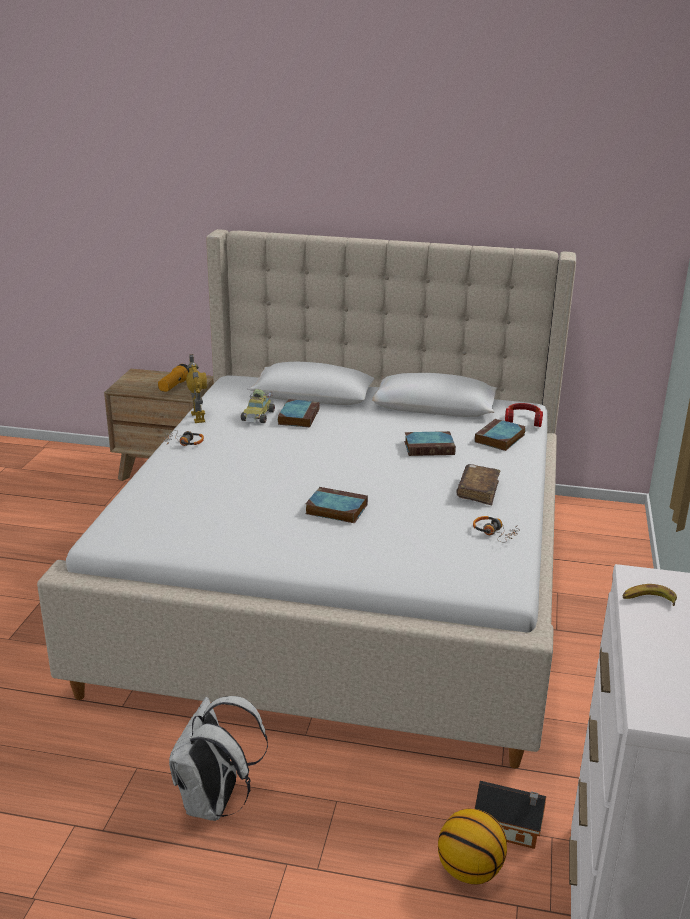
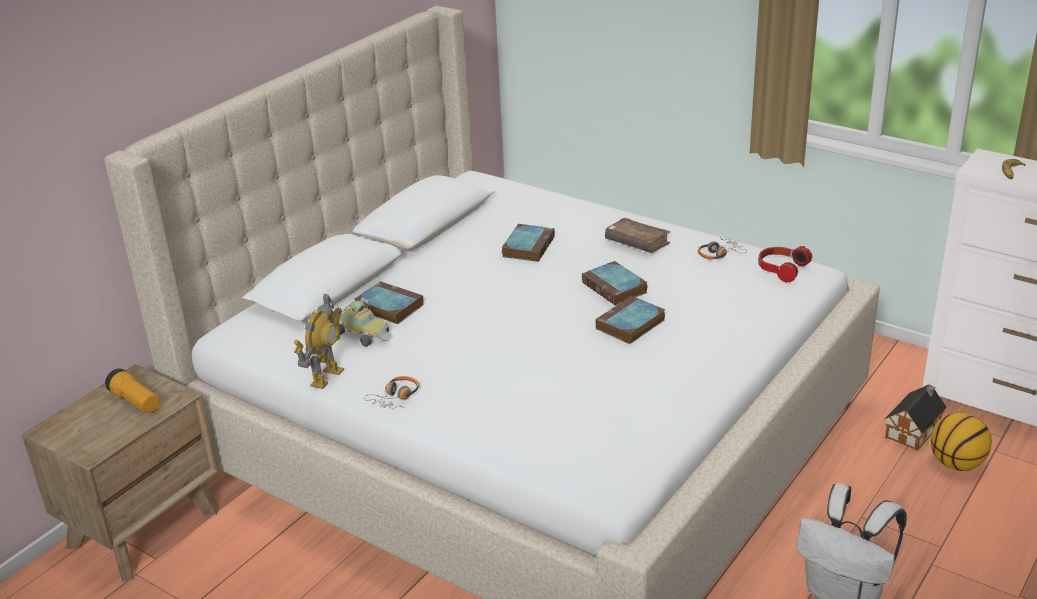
camera: 65 degrees left, 5 degrees up
toy robot [186,354,207,423] -> toy robot turned 105 degrees clockwise [294,294,344,389]
book [475,418,526,451] -> book moved to [582,261,648,305]
headphones [505,403,543,427] -> headphones moved to [758,246,812,283]

